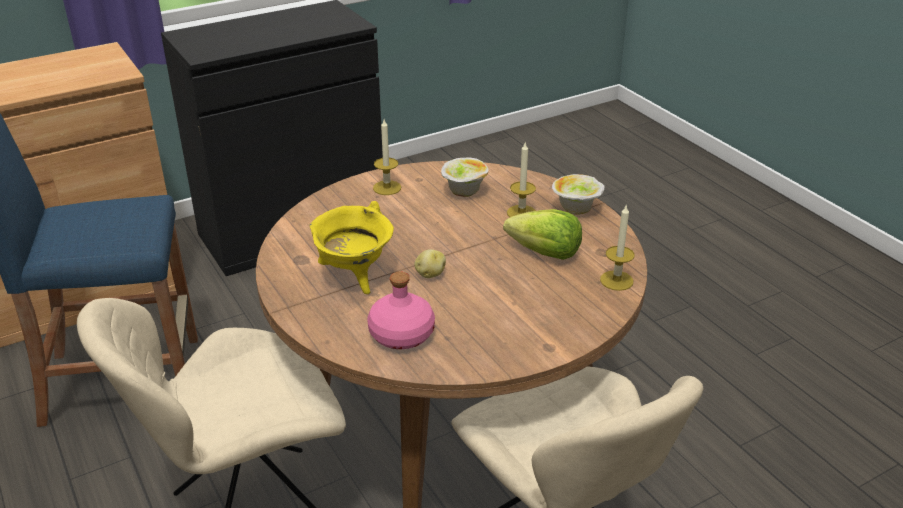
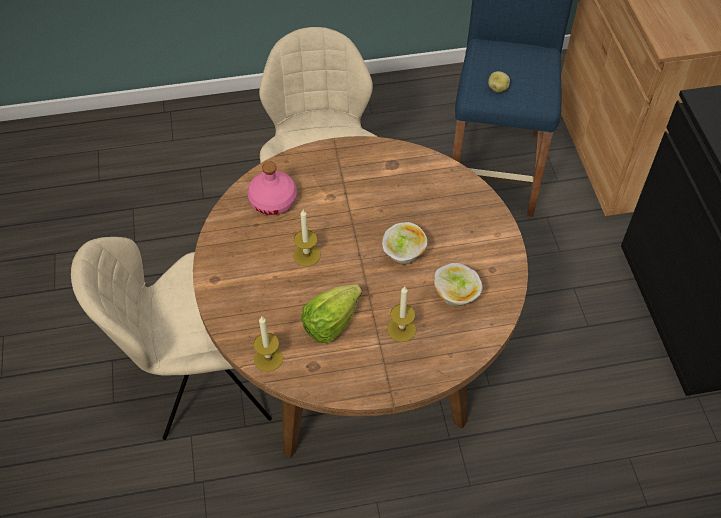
camera: 110 degrees right, 20 degrees up
yellow cooking pot [309,201,394,294] -> none
candle [373,120,401,195] -> candle moved to [293,210,320,266]
potato [414,249,446,278] -> potato moved to [488,71,510,93]
bowl [552,174,605,215] -> bowl moved to [382,222,428,265]

